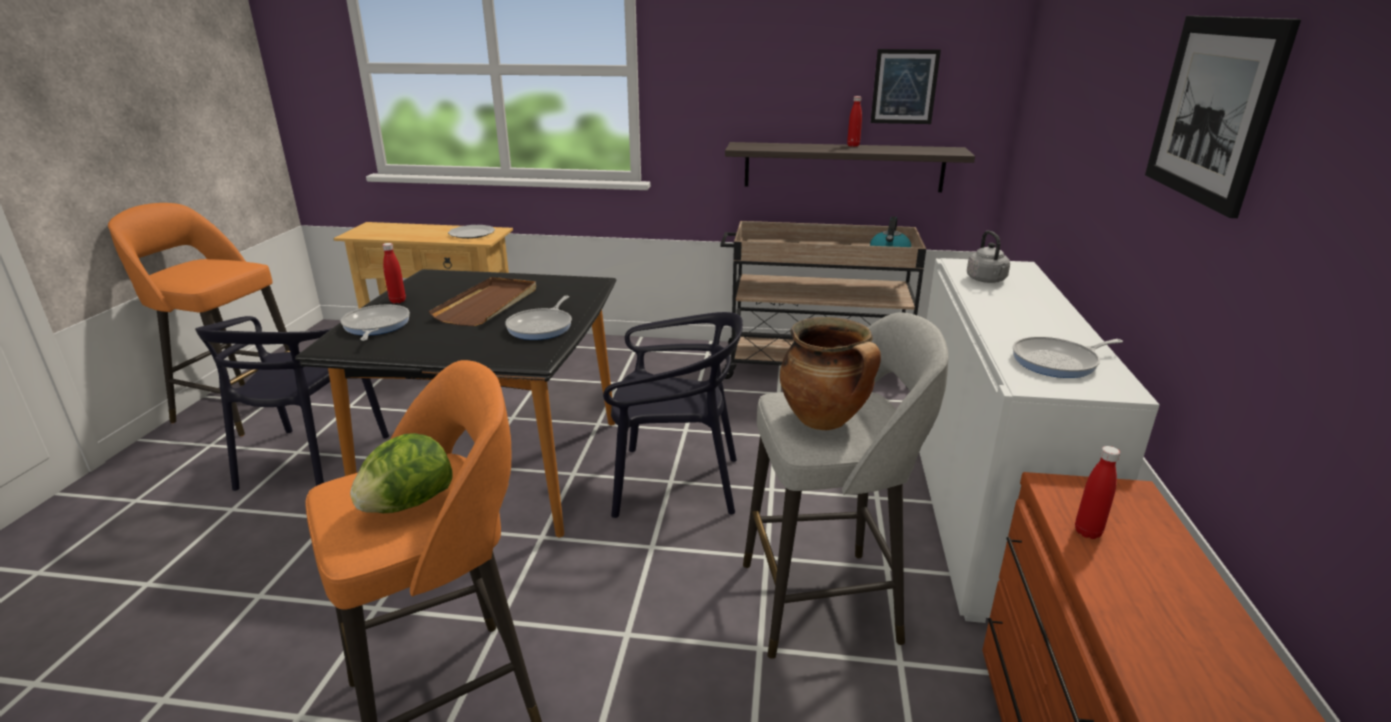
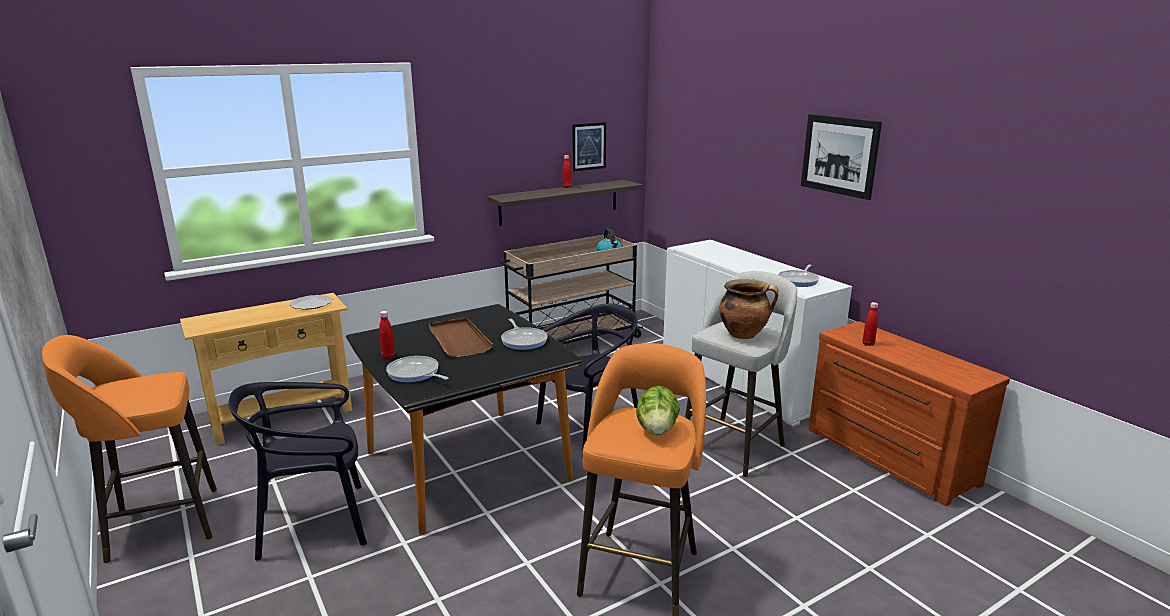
camera: 40 degrees left, 5 degrees down
black chair [195,316,389,491] -> black chair turned 105 degrees clockwise [229,382,367,561]
grey kettle [967,231,1010,283] -> none

